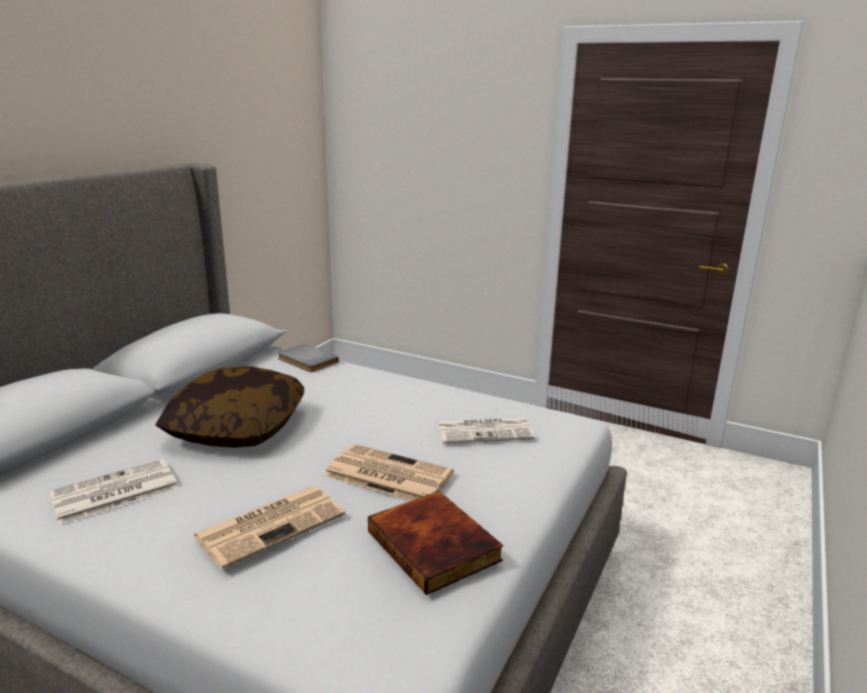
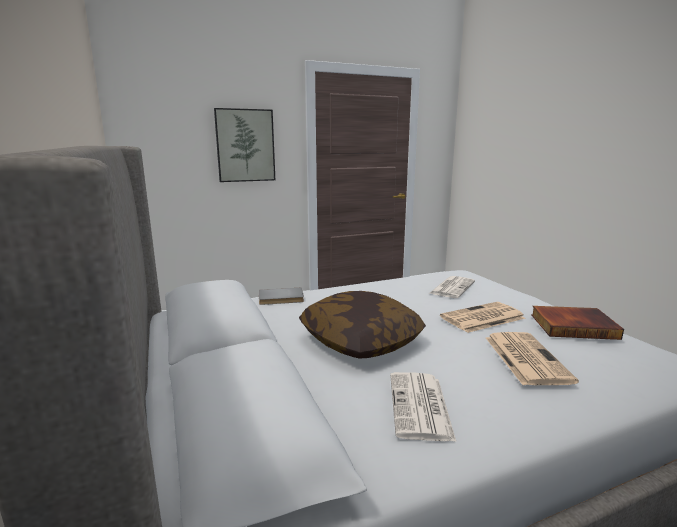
camera: 50 degrees left, 5 degrees down
none -> picture [214,108,275,182]

